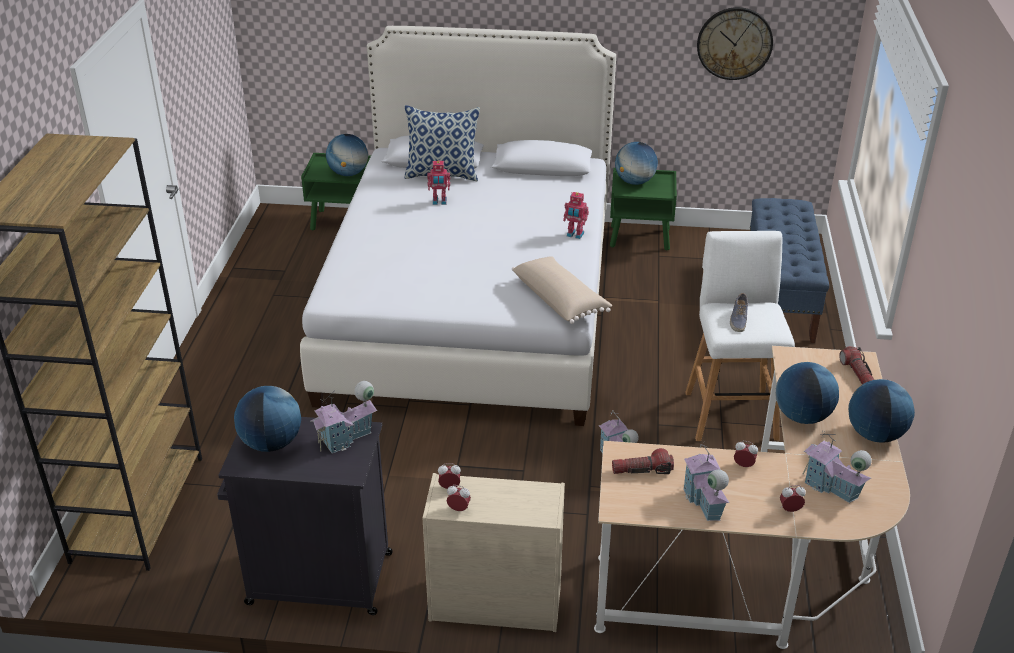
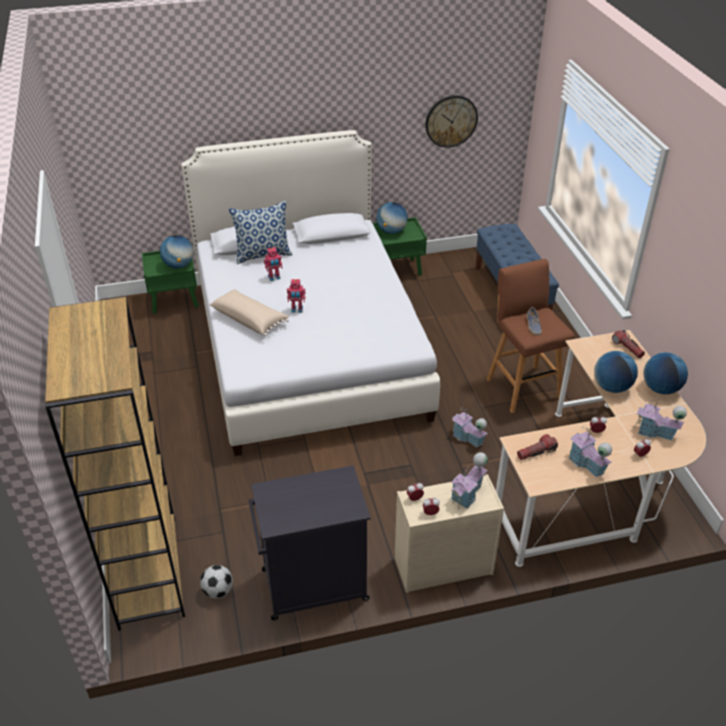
camera: 20 degrees left, 5 degrees up
globe [234,386,301,452] -> none
toy house [310,381,377,453] -> toy house moved to [451,452,488,509]
beige pillow [512,256,612,324] -> beige pillow moved to [209,289,289,336]
toy robot [563,192,589,239] -> toy robot moved to [287,279,306,313]
white stool [685,231,795,441] -> brown stool [487,259,575,413]
none -> football [200,565,233,599]

